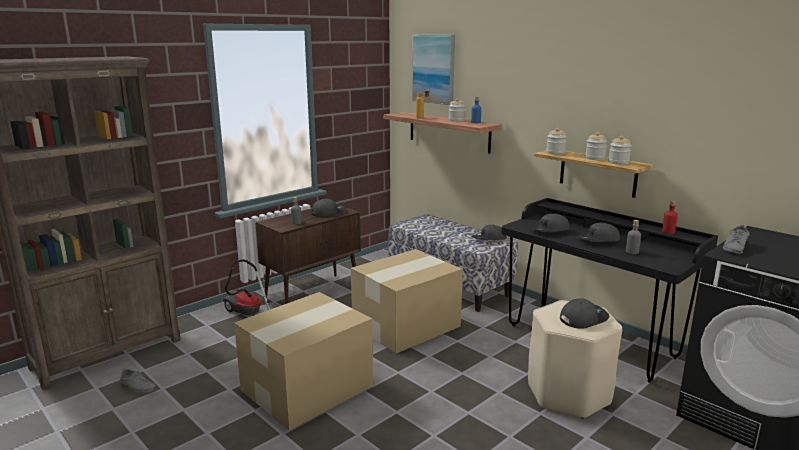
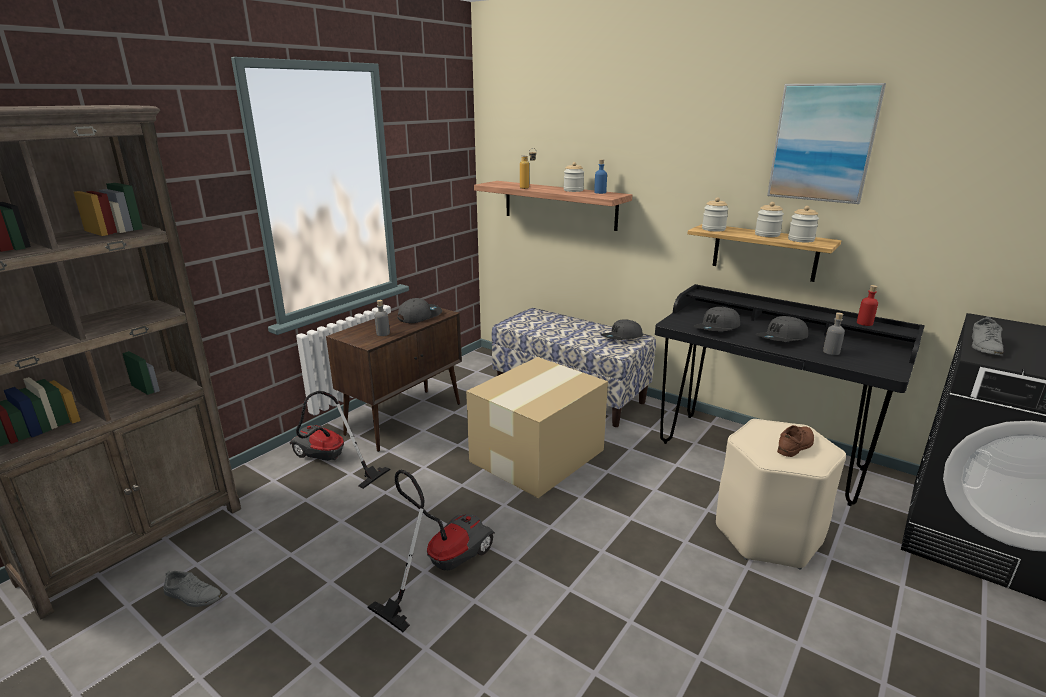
camera: 10 degrees left, 5 degrees up
cardboard box [234,292,373,430] -> vacuum cleaner [367,470,495,632]
picture [412,35,455,105] -> picture moved to [767,83,886,204]
grey cap [560,298,609,329] -> brown shoe [777,425,814,457]

